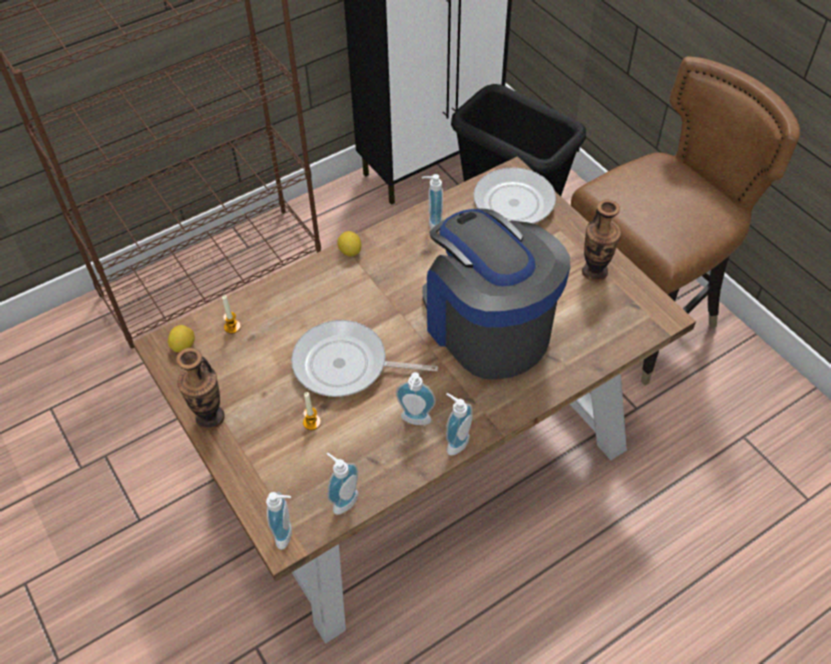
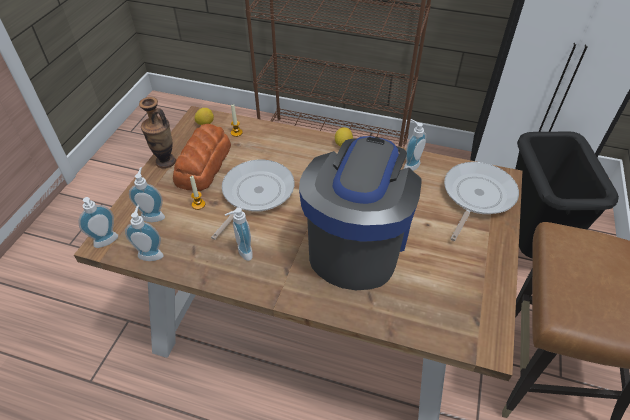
camera: 50 degrees right, 5 degrees down
frying pan [291,320,438,397] -> frying pan turned 60 degrees clockwise [211,160,295,240]
soap dispenser [446,393,473,455] -> soap dispenser moved to [129,167,165,222]
vase [582,199,621,281] -> none
none -> bread [173,124,231,191]

